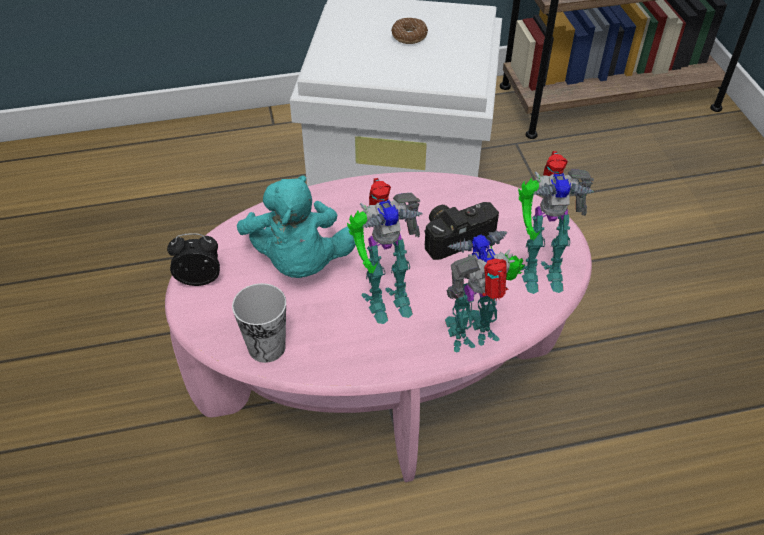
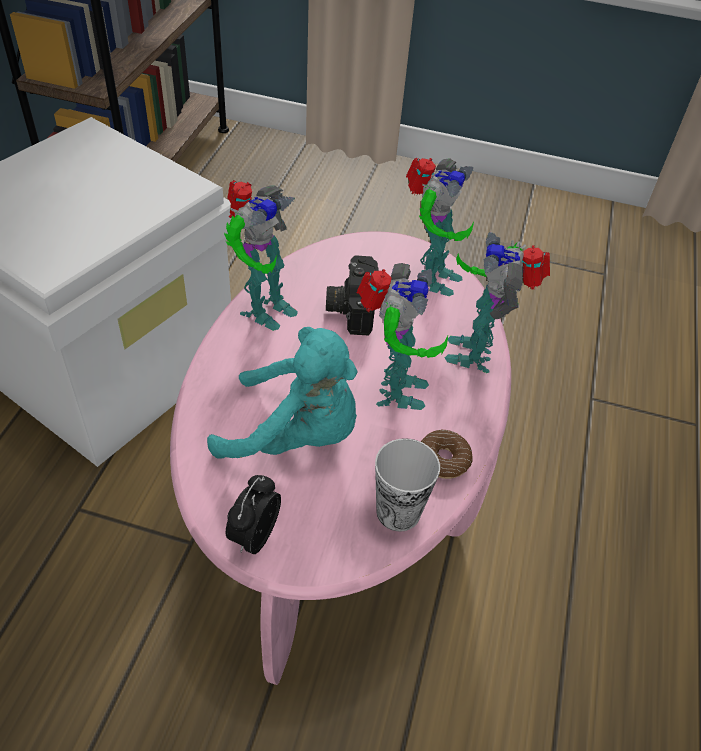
camera: 65 degrees left, 0 degrees up
donut [391,18,428,44] -> donut moved to [421,430,472,479]
none -> toy robot [224,180,298,331]

